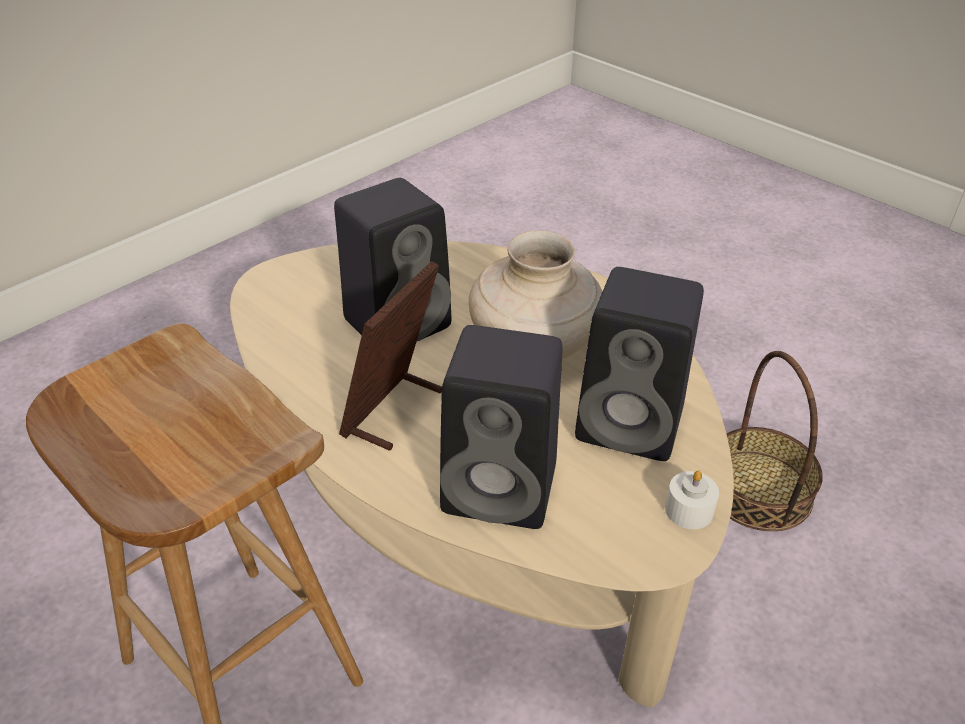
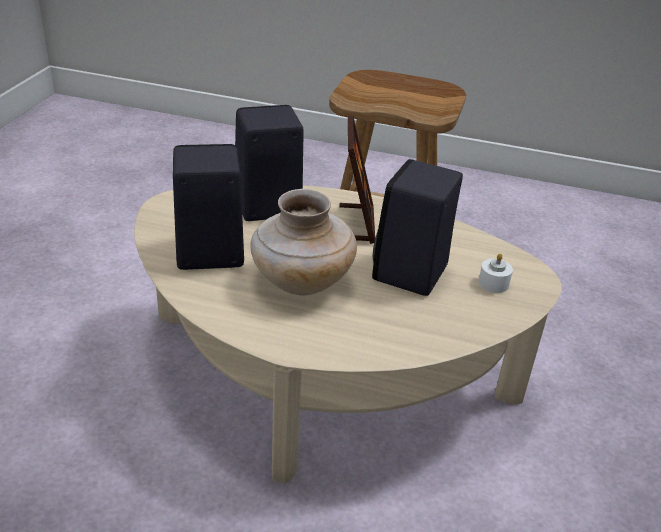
camera: 150 degrees right, 5 degrees down
white candle [665,470,719,529] -> white candle moved to [478,253,513,293]
basket [727,351,823,531] -> none

